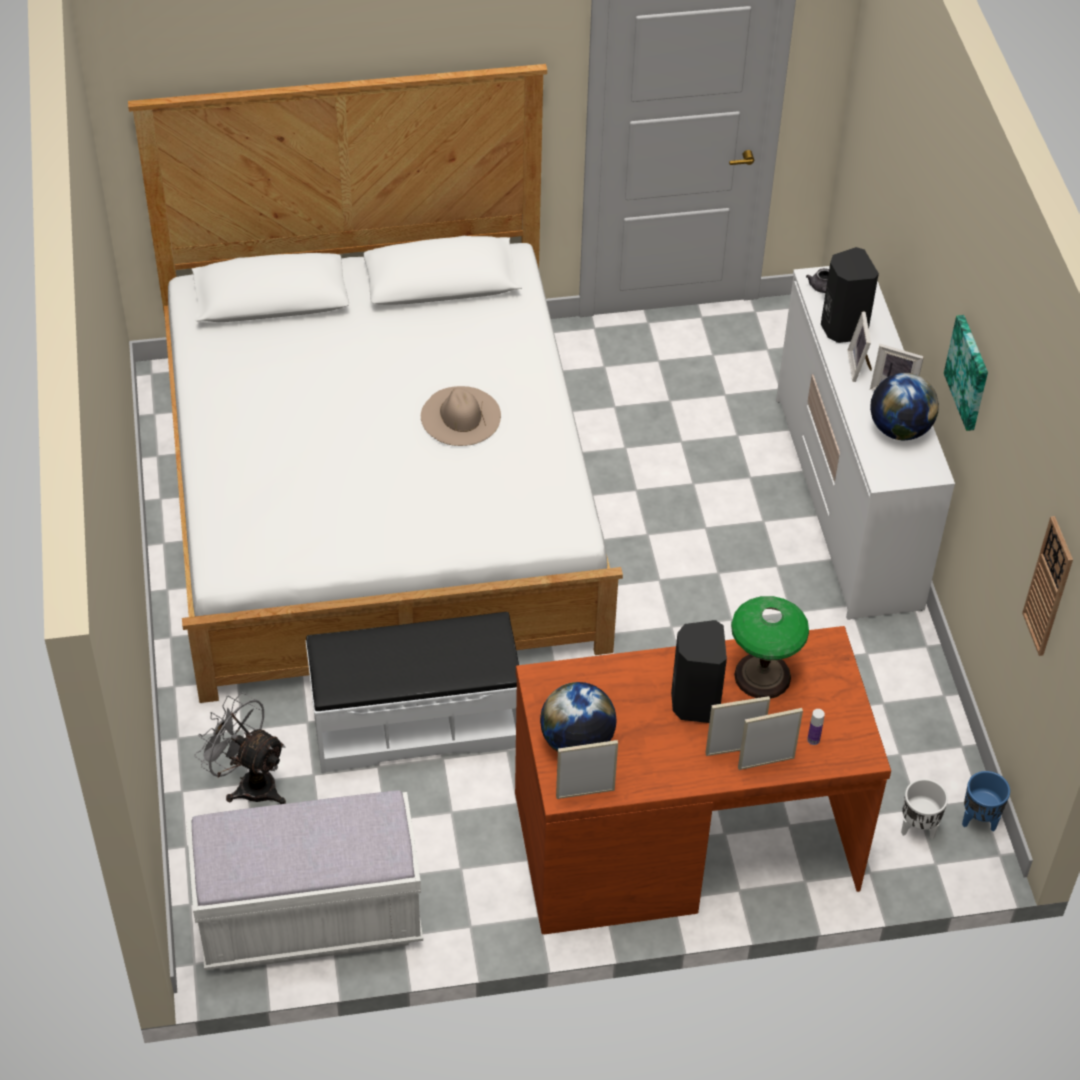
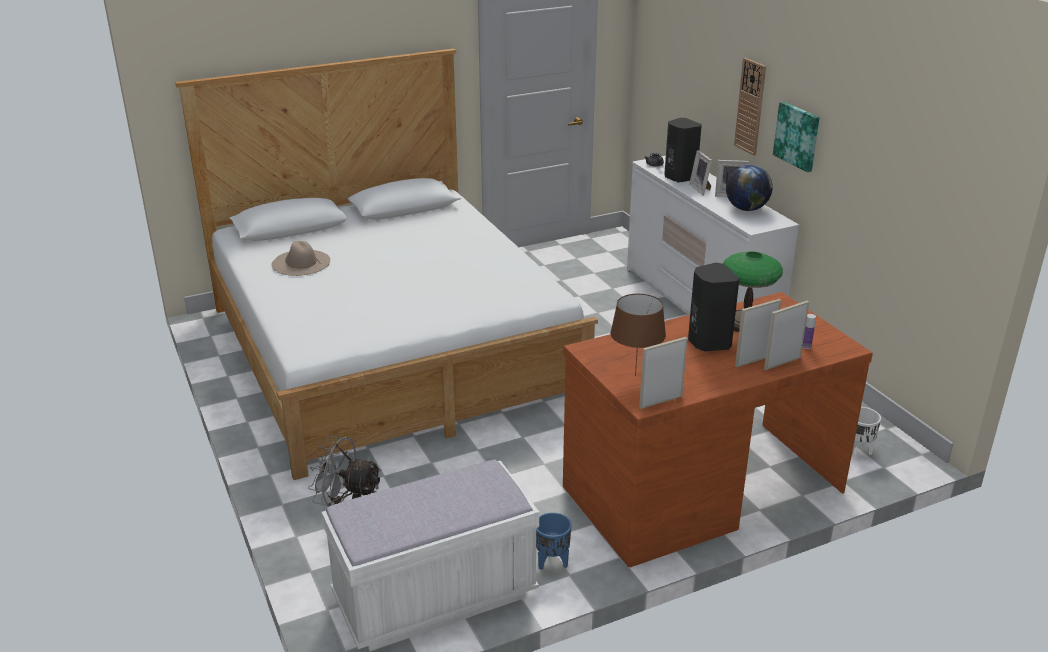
camera: 15 degrees left, 20 degrees down
white bench [306,612,519,773] -> none
beige hat [421,386,501,446] -> beige hat moved to [271,241,330,276]
globe [540,682,617,752] -> brown table lamp [610,294,666,377]
blue planter [962,771,1010,832] -> blue planter moved to [536,512,572,570]
wall clock [1022,516,1073,656] -> wall clock moved to [734,58,766,156]

